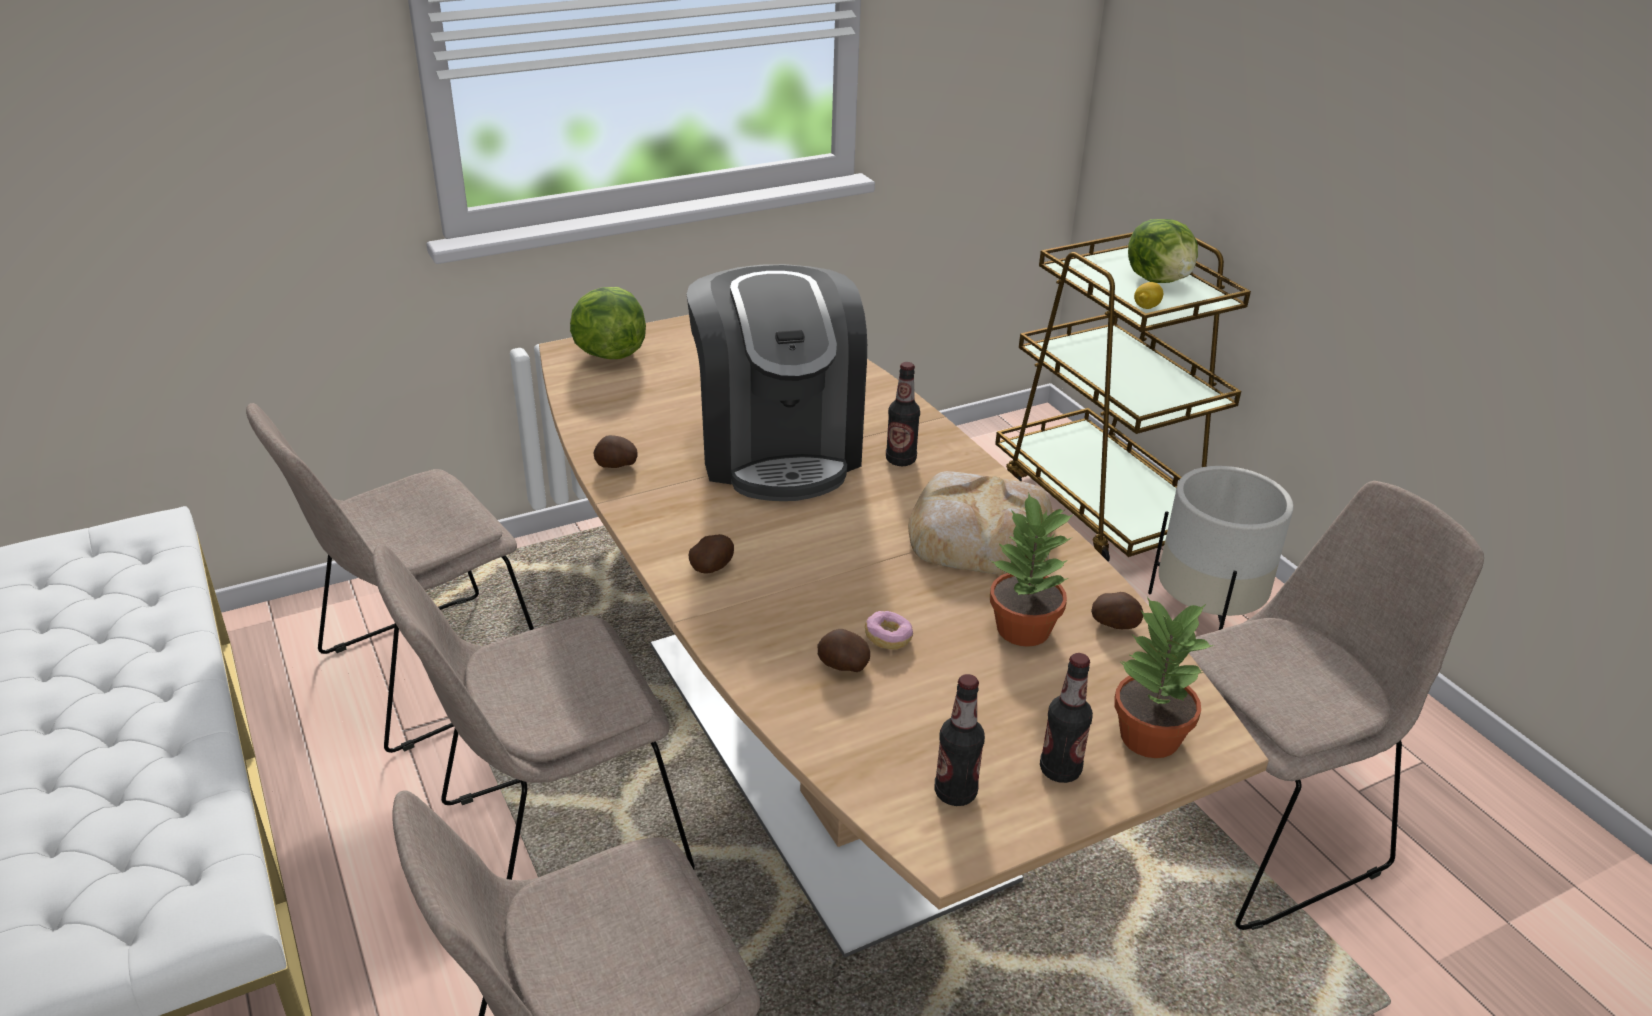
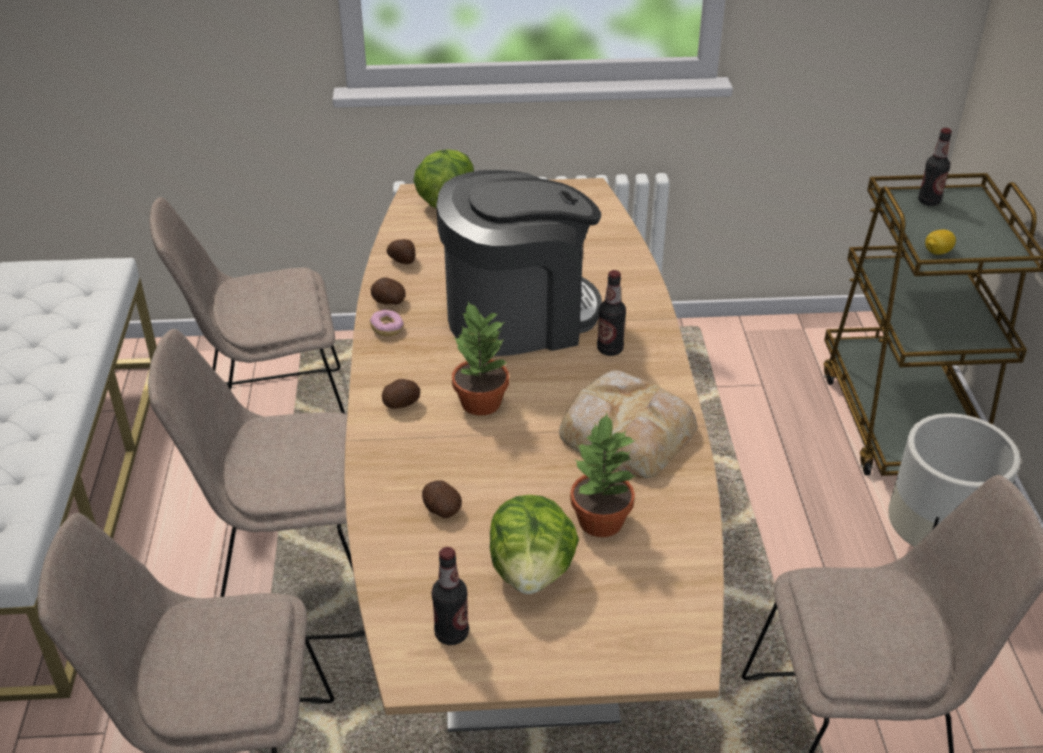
camera: 25 degrees right, 5 degrees up
coffee machine [687,264,867,501] -> coffee machine turned 120 degrees counterclockwise [436,170,602,356]
donut [865,611,913,650] -> donut moved to [370,309,404,336]
bottle [1040,653,1093,783] -> bottle moved to [918,128,952,206]
potato [1091,592,1143,629] -> potato moved to [387,239,415,264]
potted plant [1114,597,1215,758] -> potted plant moved to [452,302,509,416]
lettuce [1128,219,1198,283] -> lettuce moved to [490,495,579,594]

